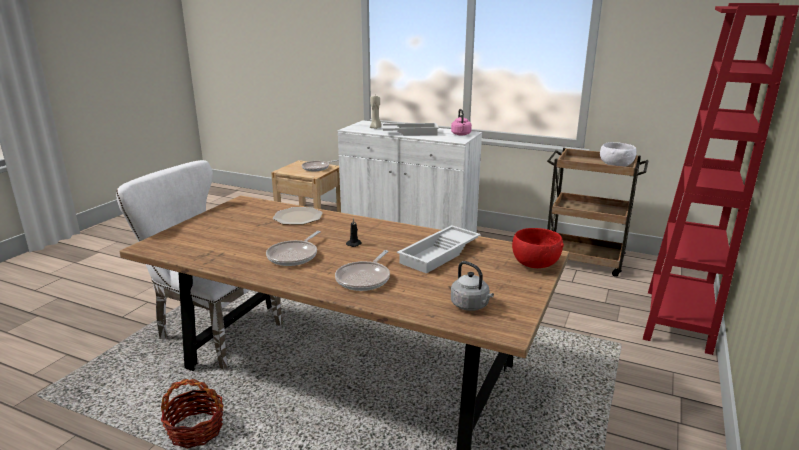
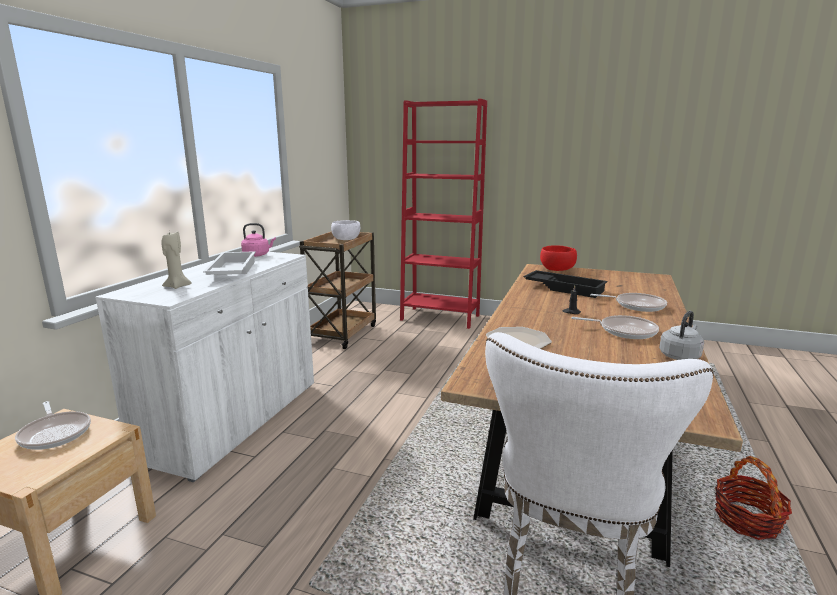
camera: 95 degrees left, 5 degrees down
white tray [397,225,481,274] -> black tray [524,270,608,298]
grey kettle [451,261,494,311] -> grey kettle moved to [659,311,704,360]

